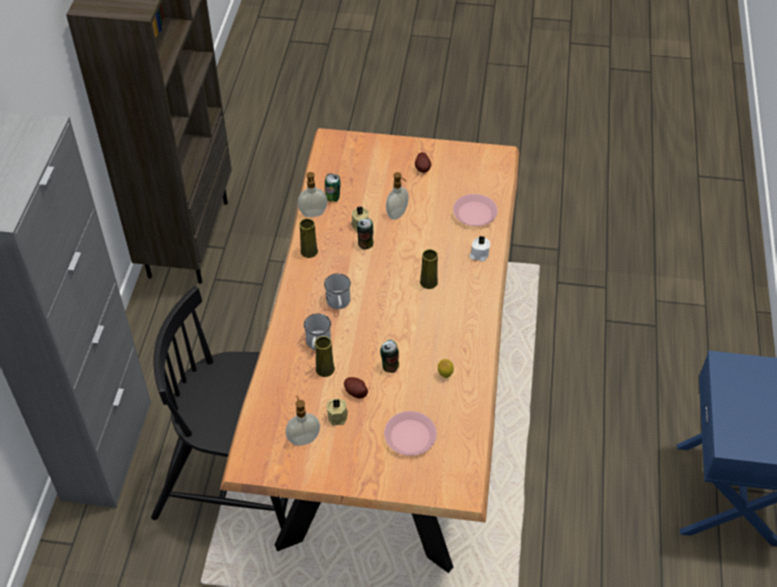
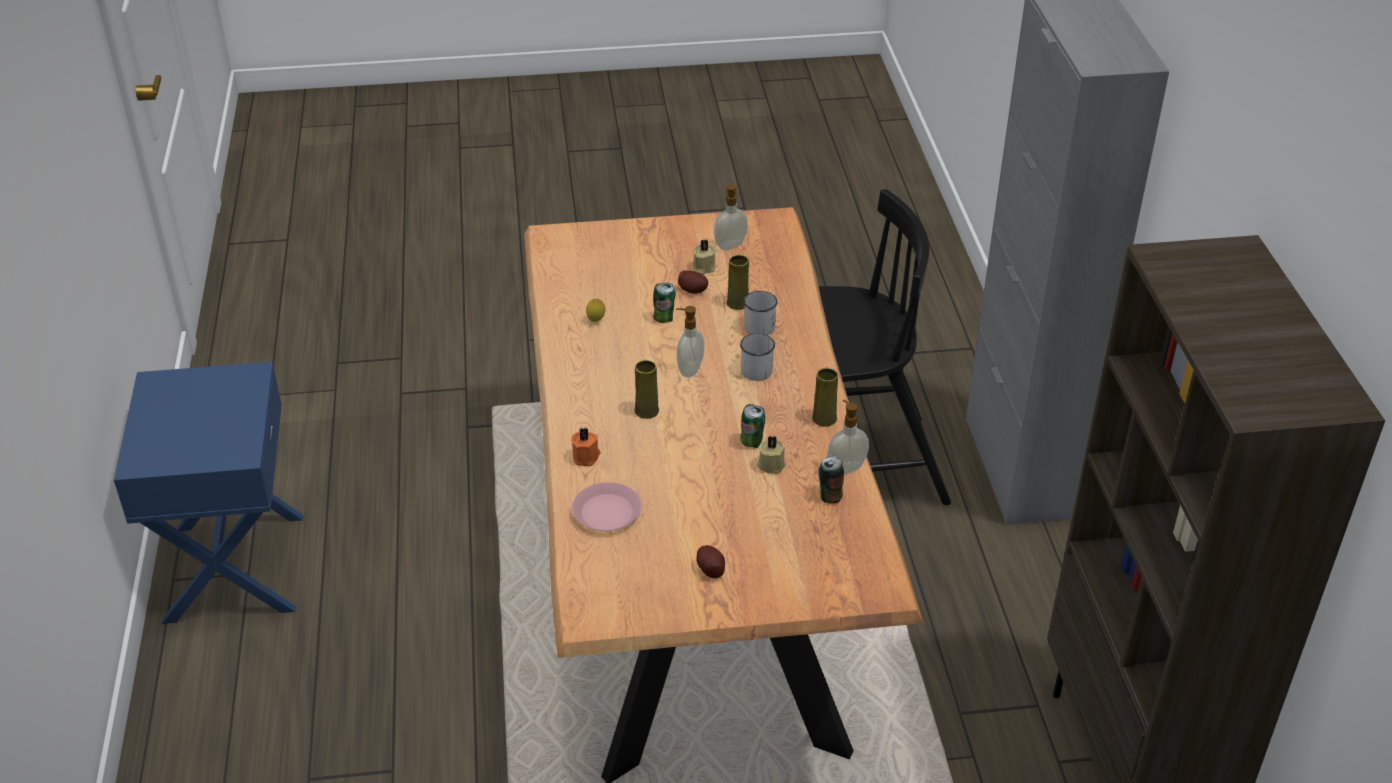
camera: 165 degrees right, 10 degrees down
pink plate [384,411,437,456] -> none
soap dispenser [386,172,409,220] -> soap dispenser moved to [676,306,704,377]
white candle [469,236,490,261] -> orange candle [571,428,601,466]

